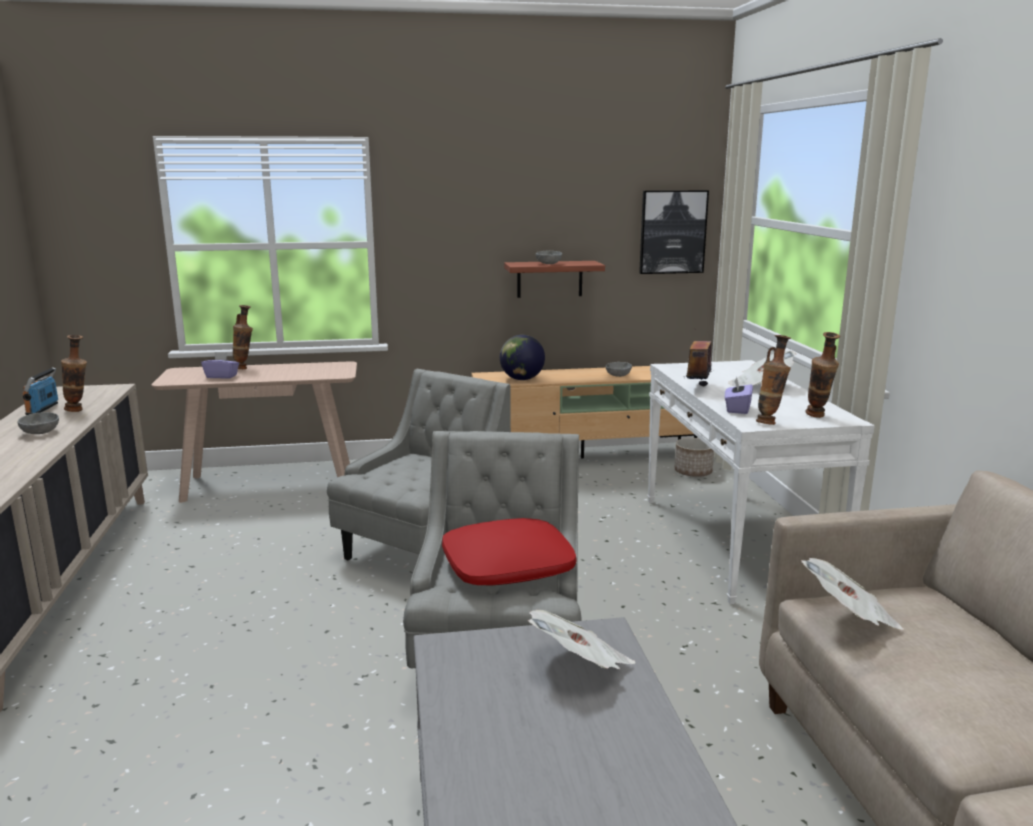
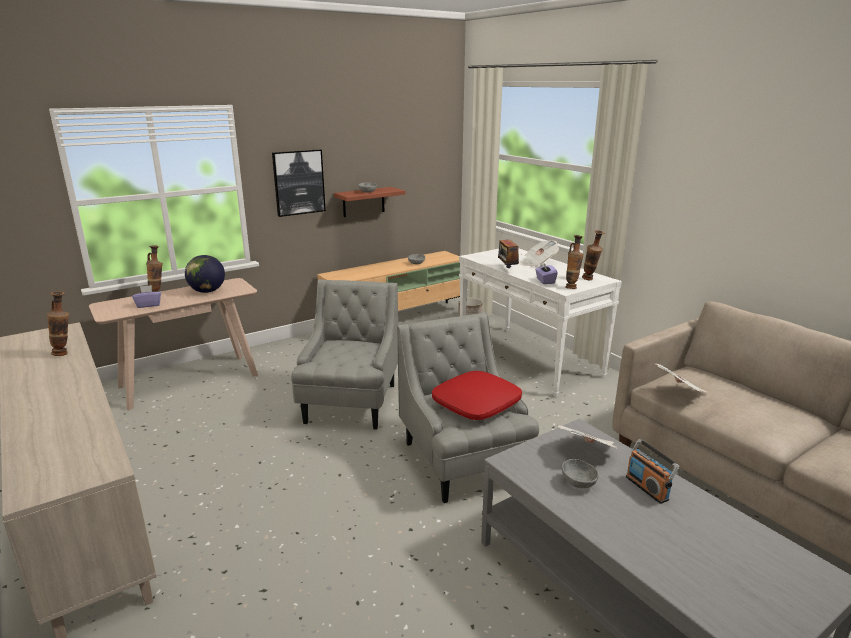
camera: 25 degrees left, 5 degrees up
grey bowl [18,412,59,434] -> grey bowl moved to [562,459,599,488]
radio [22,367,58,415] -> radio moved to [626,439,679,504]
globe [500,335,545,380] -> globe moved to [185,255,225,293]
picture [639,190,709,274] -> picture moved to [272,149,326,217]

